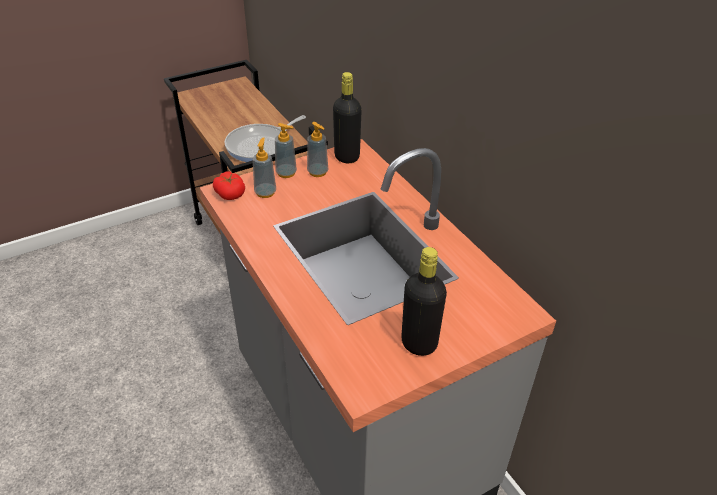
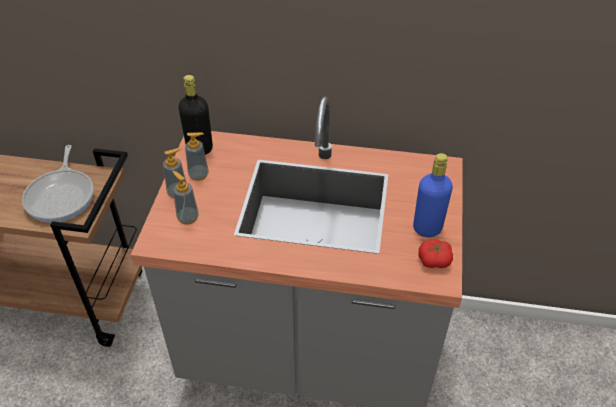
camera: 50 degrees left, 5 degrees up
tomato [213,172,245,200] -> tomato moved to [418,239,453,268]
black bottle [401,247,447,356] -> blue bottle [413,153,453,237]

